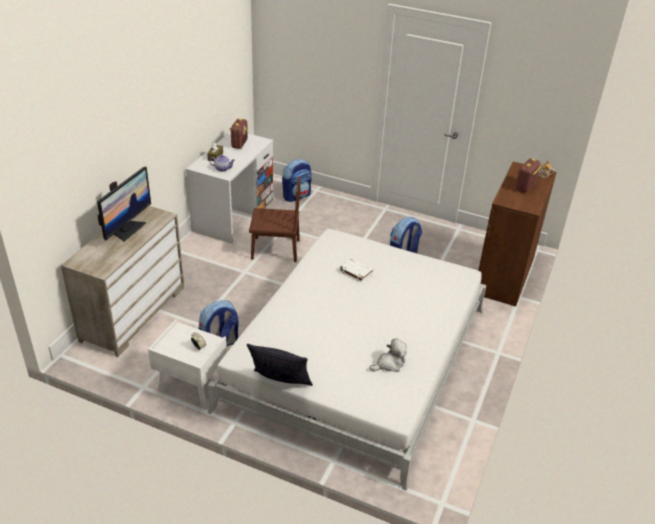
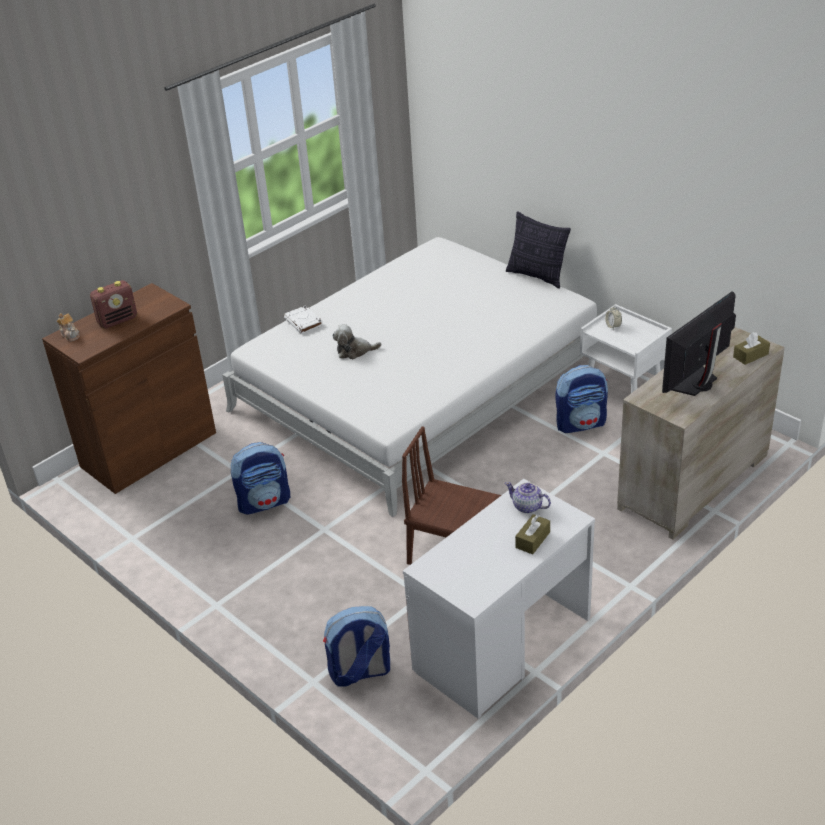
camera: 155 degrees left, 0 degrees up
radio [230,118,248,149] -> none
white book [339,258,373,282] -> white book moved to [284,306,323,334]
plush toy [369,338,408,372] -> plush toy moved to [332,324,381,359]
none -> brown tissue box [733,332,770,365]

